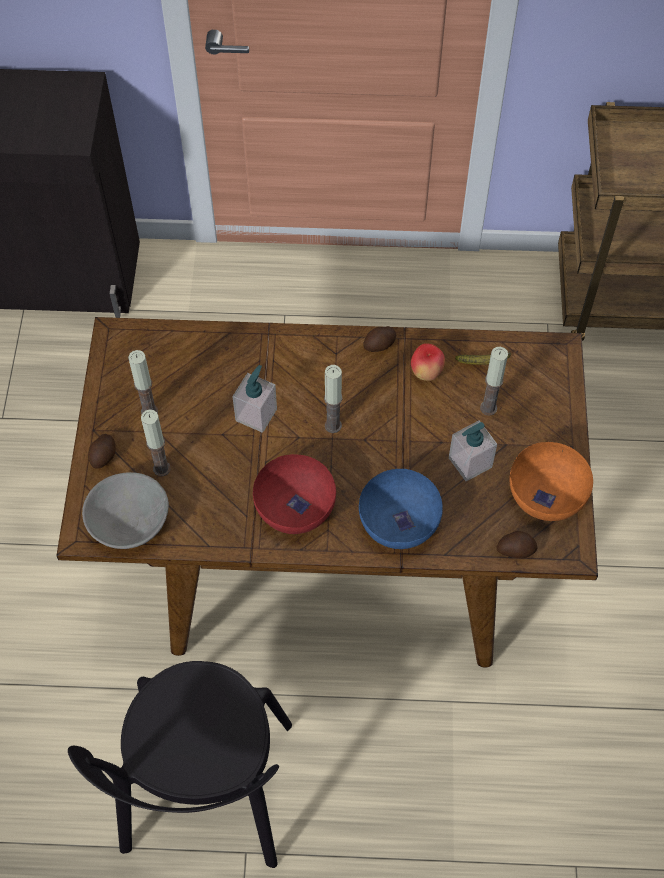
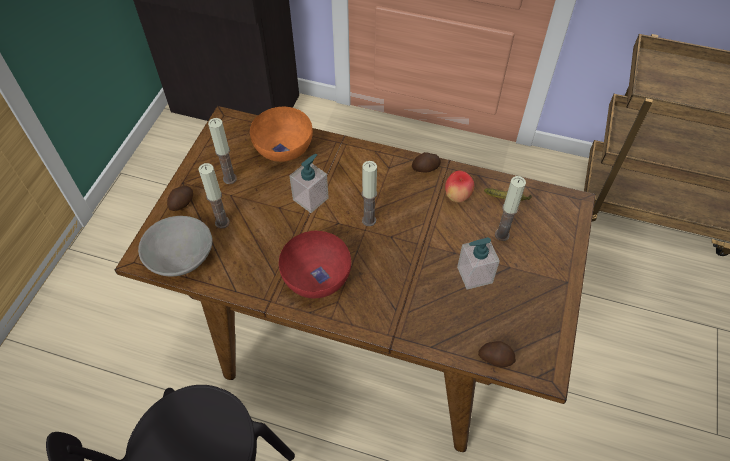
camera: 15 degrees right, 5 degrees down
blue bowl [359,469,443,549] -> none
orange bowl [509,442,593,521] -> orange bowl moved to [250,107,313,162]

